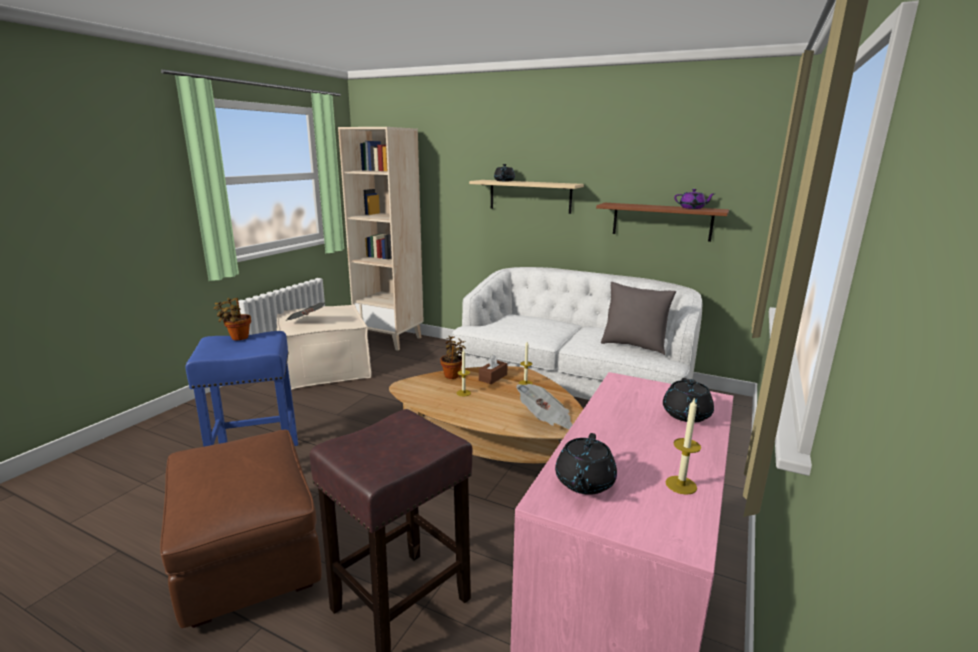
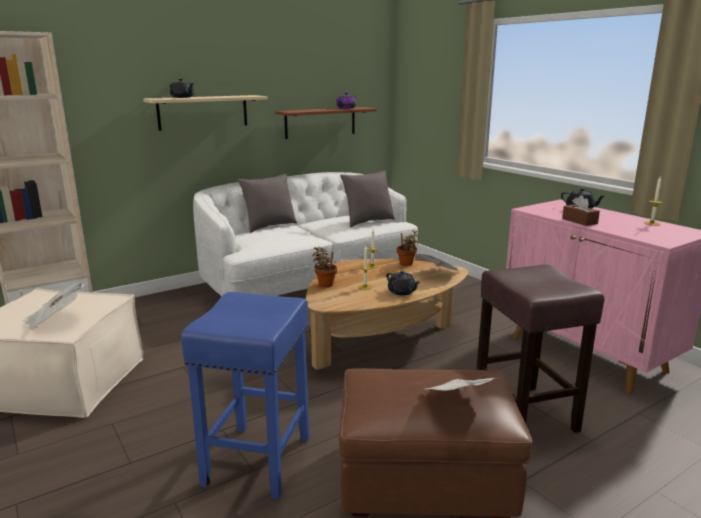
camera: 60 degrees left, 0 degrees up
potted plant [213,298,251,340] -> potted plant moved to [396,230,419,266]
brown tissue box [479,354,508,384] -> brown tissue box moved to [562,195,600,226]
black teapot [555,433,617,495] -> black teapot moved to [386,271,420,295]
none -> grey pillow [238,174,297,233]
none -> newspaper [426,378,495,391]

